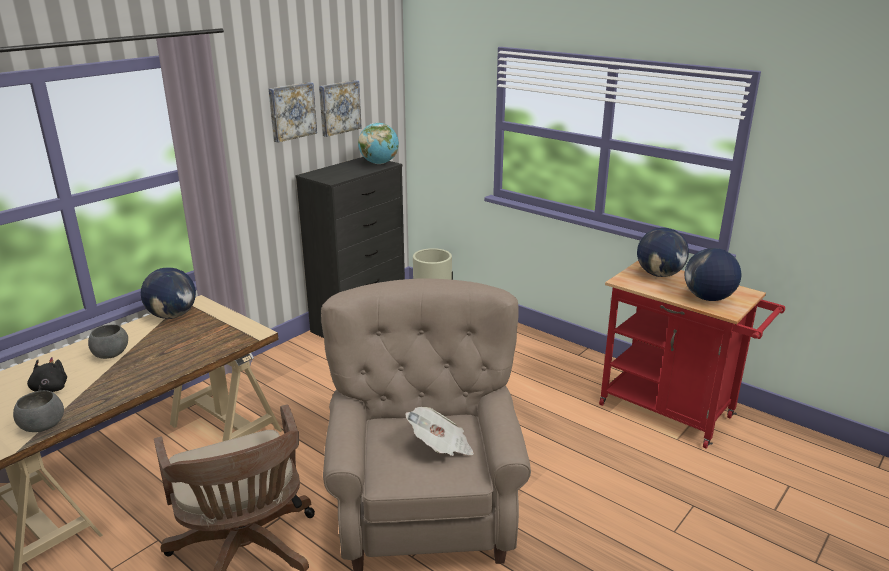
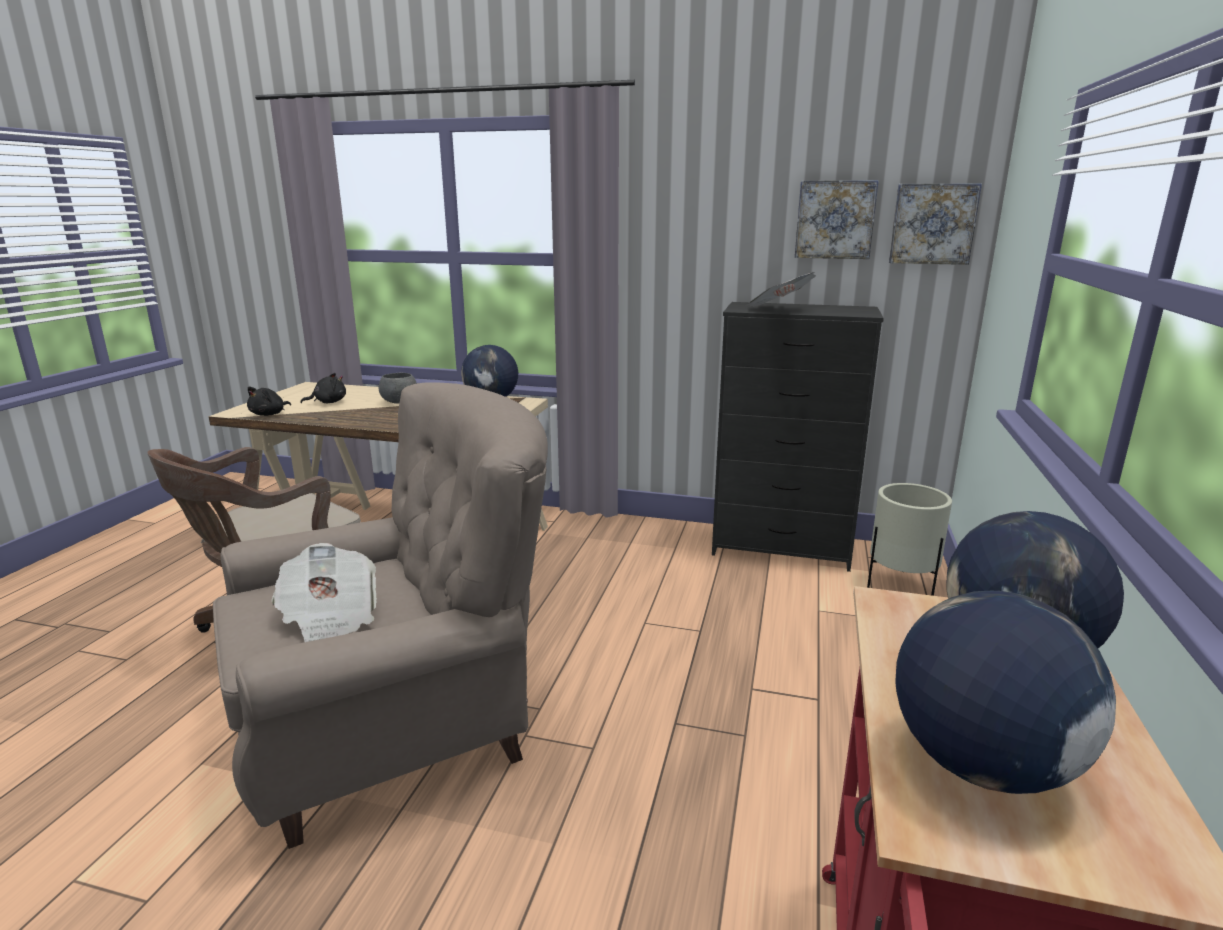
camera: 65 degrees right, 5 degrees down
grey bowl [13,390,64,432] -> black plush toy [247,386,291,416]
picture [269,82,317,142] -> picture moved to [889,183,982,265]
globe [358,123,399,164] -> none
none -> newspaper [745,272,816,306]

